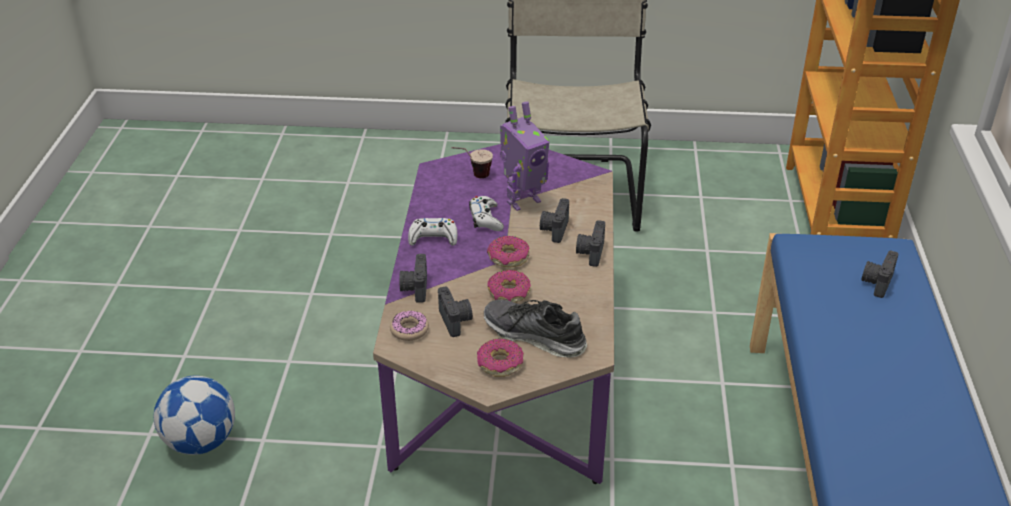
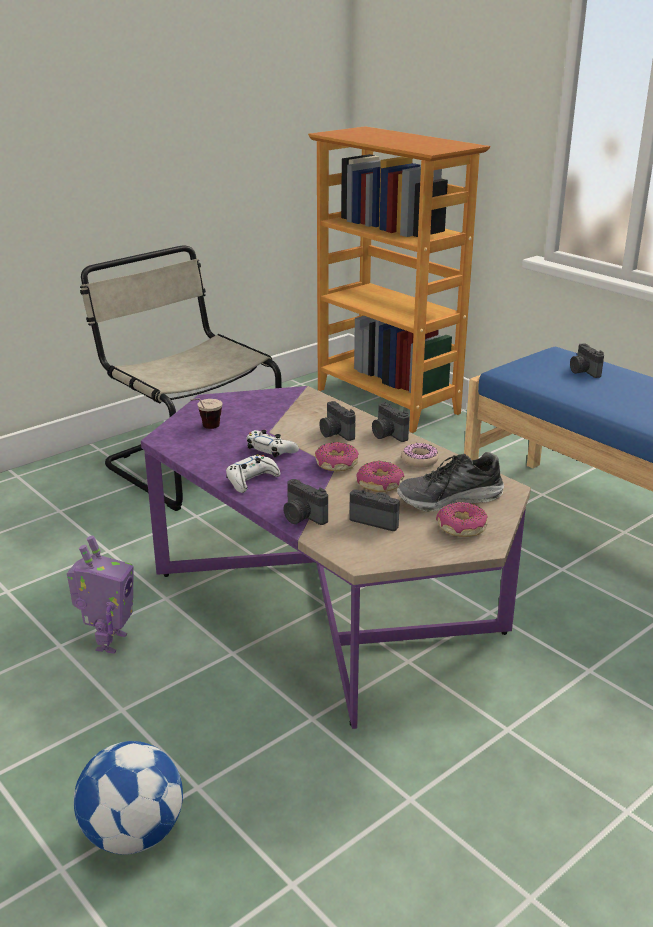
camera: 45 degrees left, 10 degrees down
donut [390,311,429,341] -> donut moved to [401,443,439,468]
toy robot [500,102,550,211] -> toy robot moved to [67,535,134,654]

